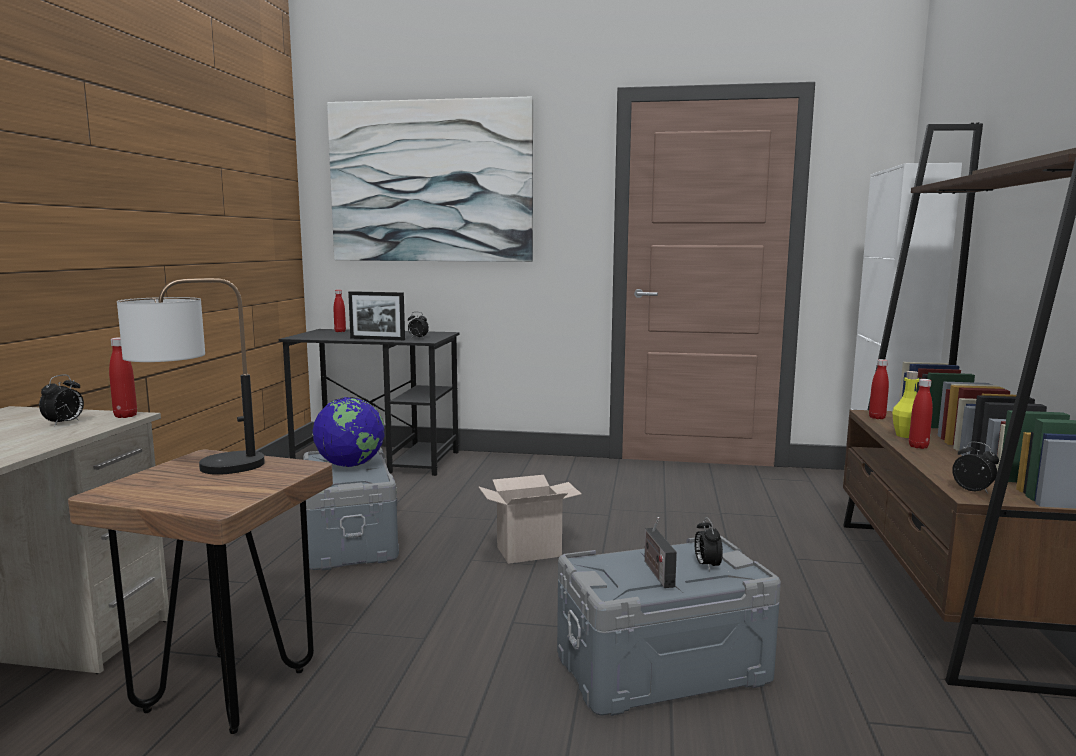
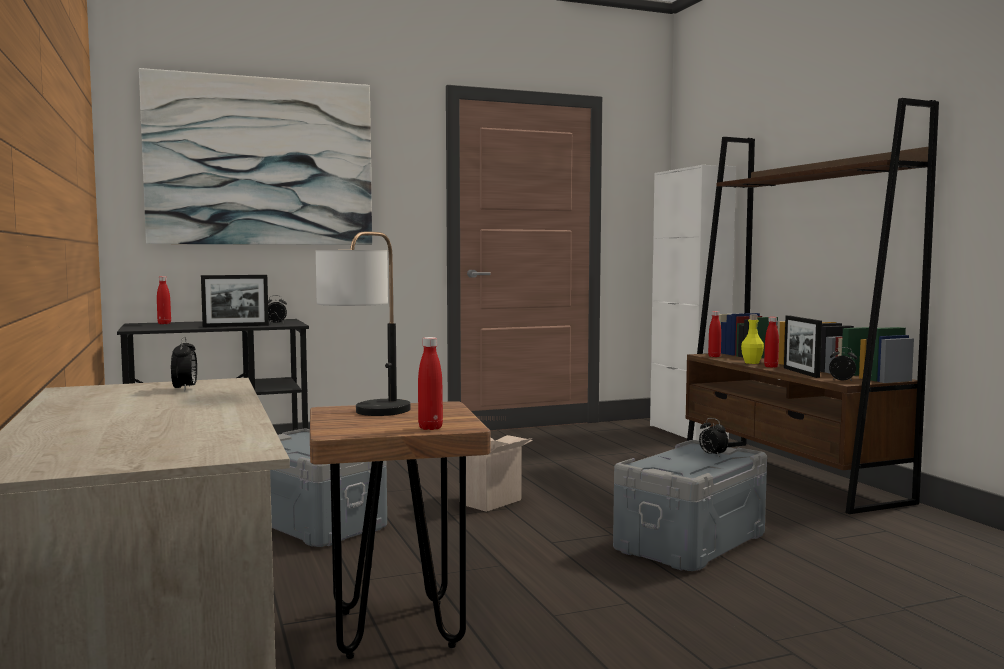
camera: 30 degrees left, 5 degrees down
red bottle [109,337,137,418] -> red bottle moved to [418,337,443,430]
globe [312,397,385,467] -> none
radio [644,517,677,588] -> none
none -> picture frame [784,315,822,378]

